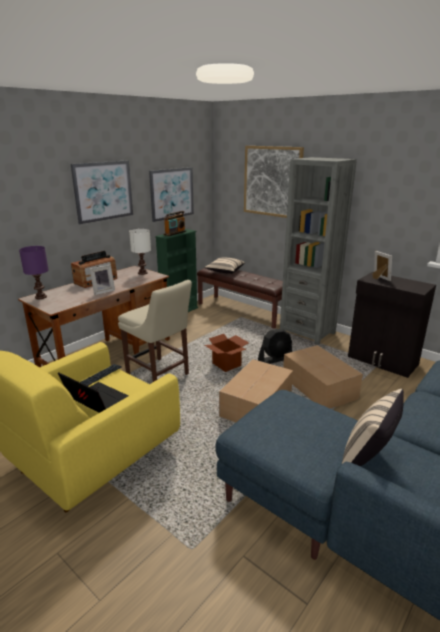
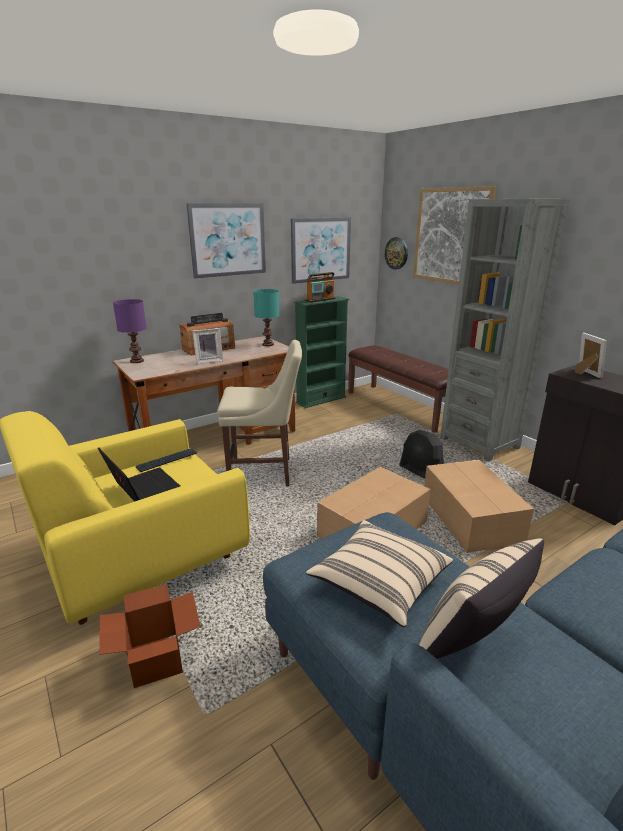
camera: 15 degrees right, 0 degrees up
beige chair [118,280,192,382] -> beige chair turned 60 degrees counterclockwise [217,340,302,486]
white table lamp [129,229,151,275] -> turquoise table lamp [253,289,279,346]
beige pillow [204,258,245,274] -> beige pillow moved to [306,520,453,627]
cardboard box [205,334,249,372] -> cardboard box moved to [99,584,200,688]
black fan [258,329,292,364] -> black fan turned 60 degrees clockwise [399,430,444,478]
none -> wall clock [385,237,408,270]

